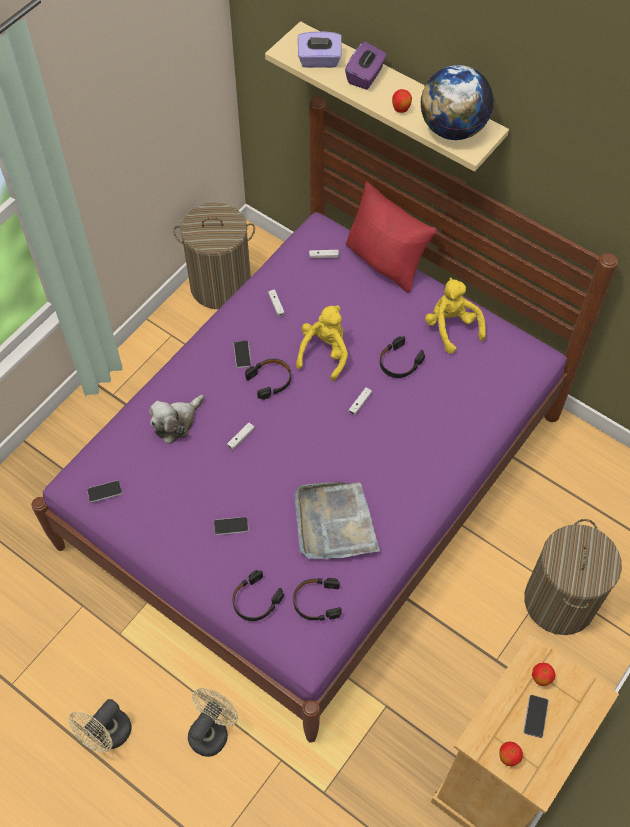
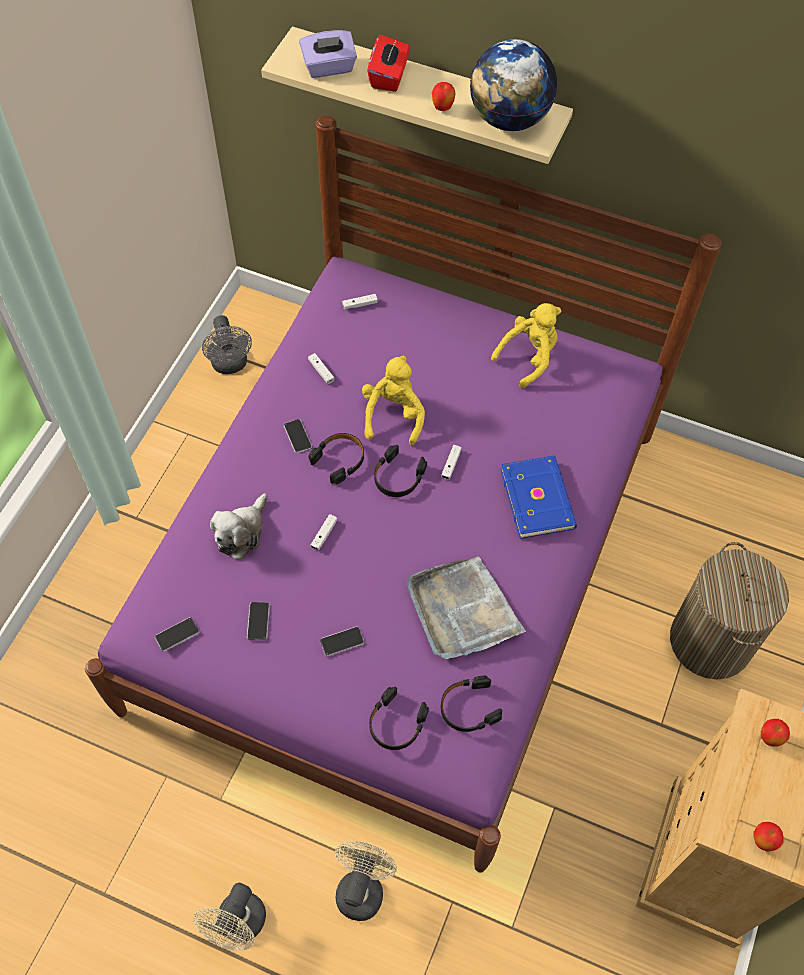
camera: 15 degrees left, 0 degrees up
laundry basket [173,202,255,309] -> grey fan [202,315,252,374]
purple tissue box [345,41,387,90] -> red tissue box [368,35,410,92]
red pillow [346,181,437,293] -> none
black headphones [380,336,425,378] -> black headphones moved to [374,445,427,497]
yellow plush toy [425,277,486,354] -> yellow plush toy turned 90 degrees clockwise [491,303,561,388]
phone [523,695,549,738] -> phone moved to [247,602,270,640]
none -> blue book [500,455,577,539]

